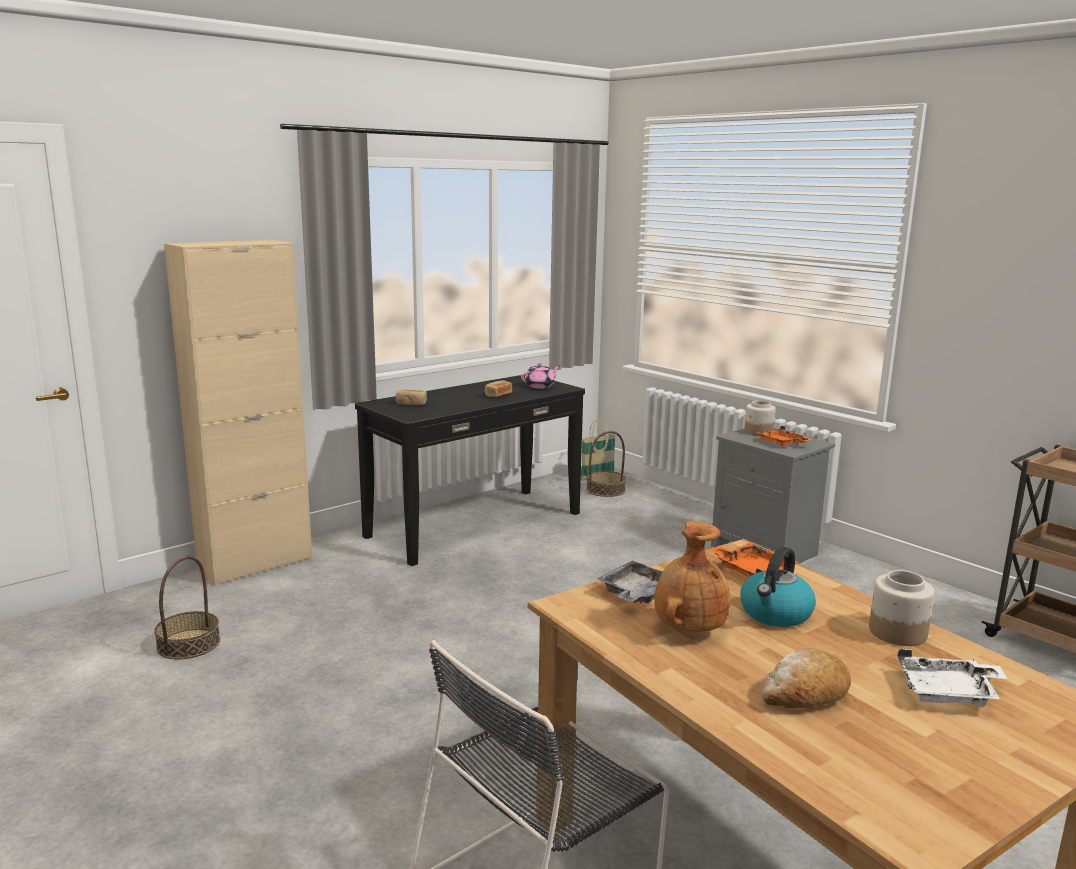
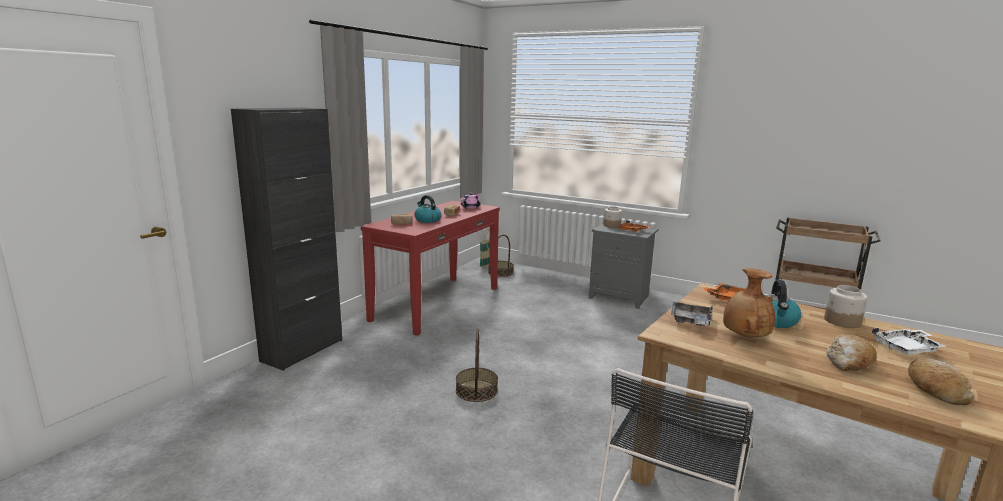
camera: 20 degrees left, 0 degrees up
basket [154,556,220,660] -> basket moved to [456,329,498,402]
beige cabinet [164,240,312,586] -> black cabinet [231,108,342,371]
black console table [355,374,585,566] -> red console table [361,201,500,336]
none -> kettle [414,195,441,223]
none -> bread [908,358,974,405]

